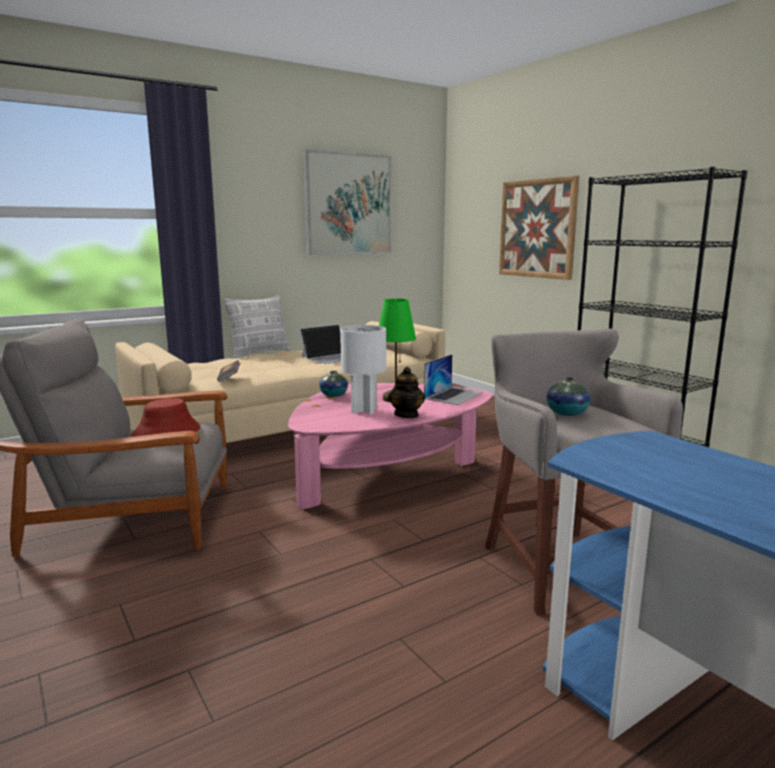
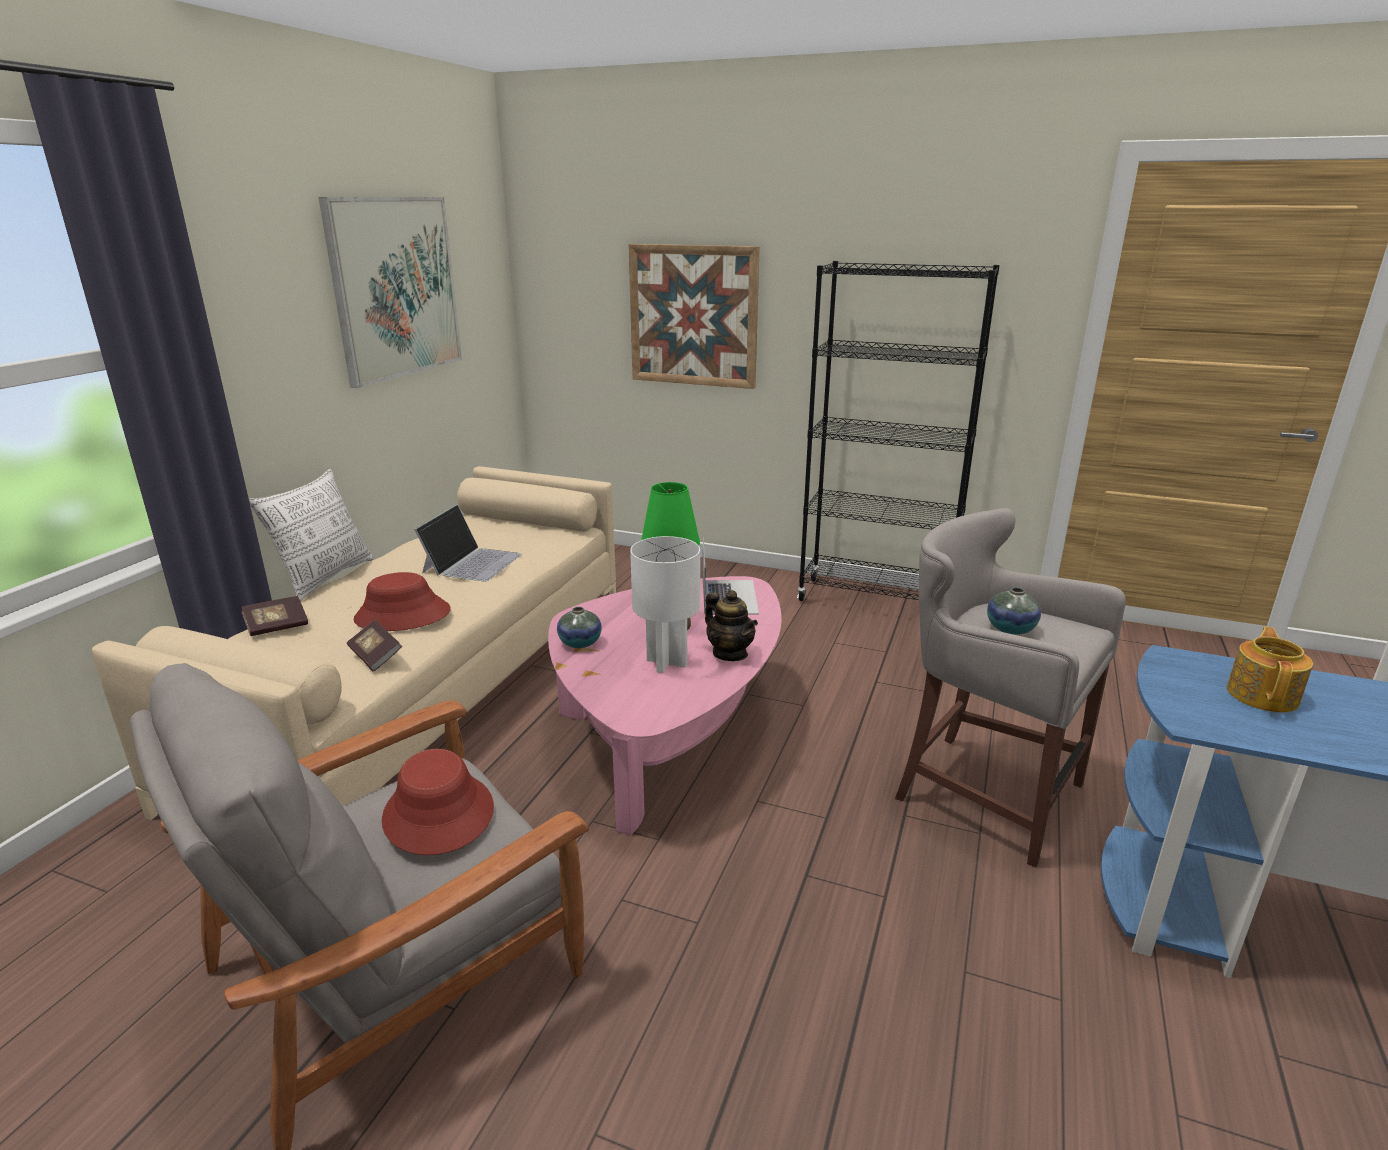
camera: 35 degrees left, 10 degrees up
none -> book [241,596,308,636]
none -> red hat [353,572,451,631]
none -> teapot [1227,627,1313,713]

